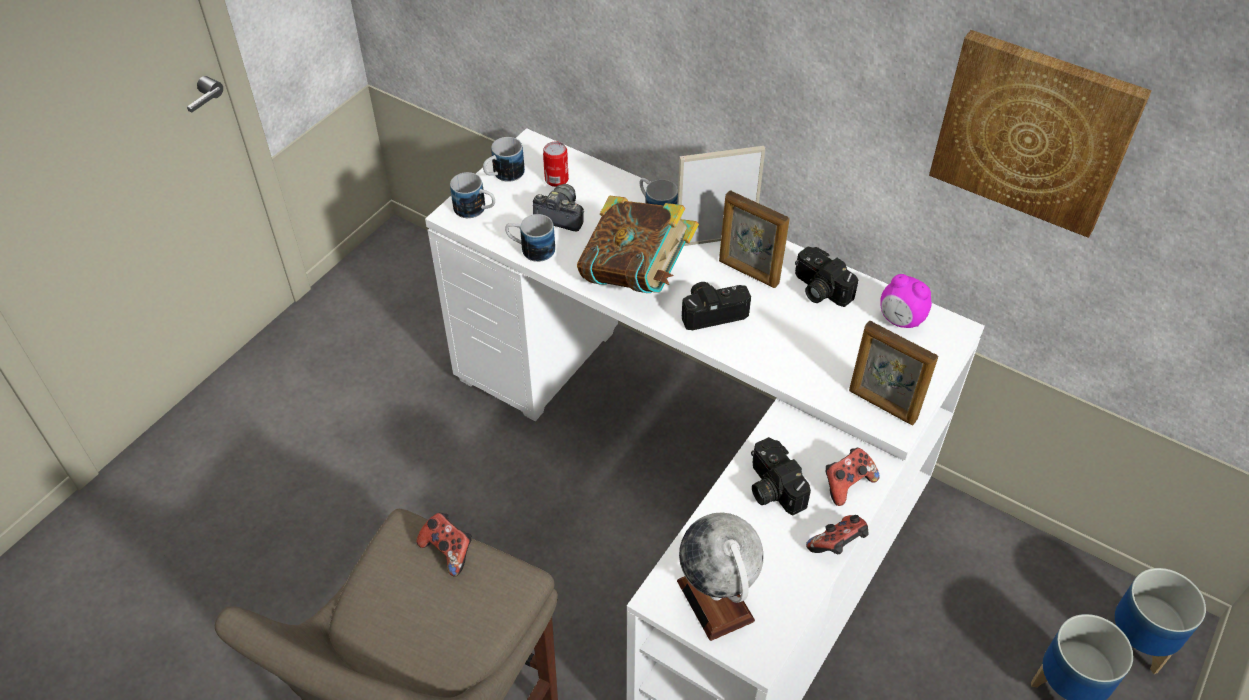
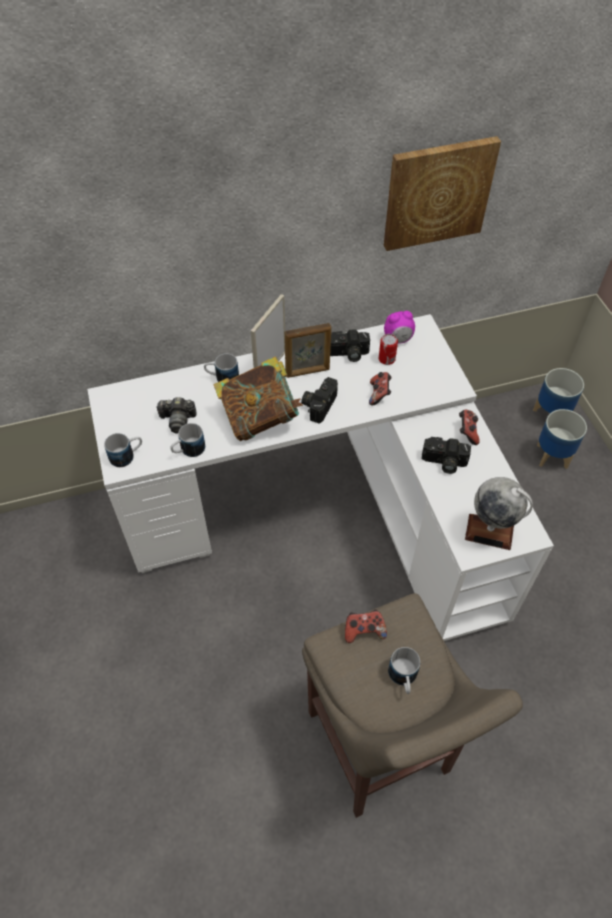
camera: 50 degrees left, 5 degrees up
mug [483,137,525,182] -> mug moved to [388,647,420,694]
camera [533,184,584,231] -> camera turned 150 degrees counterclockwise [156,397,196,433]
can [543,142,569,187] -> can moved to [379,334,398,365]
game controller [806,515,868,554] -> game controller moved to [369,372,392,405]
picture frame [849,321,938,425] -> none

